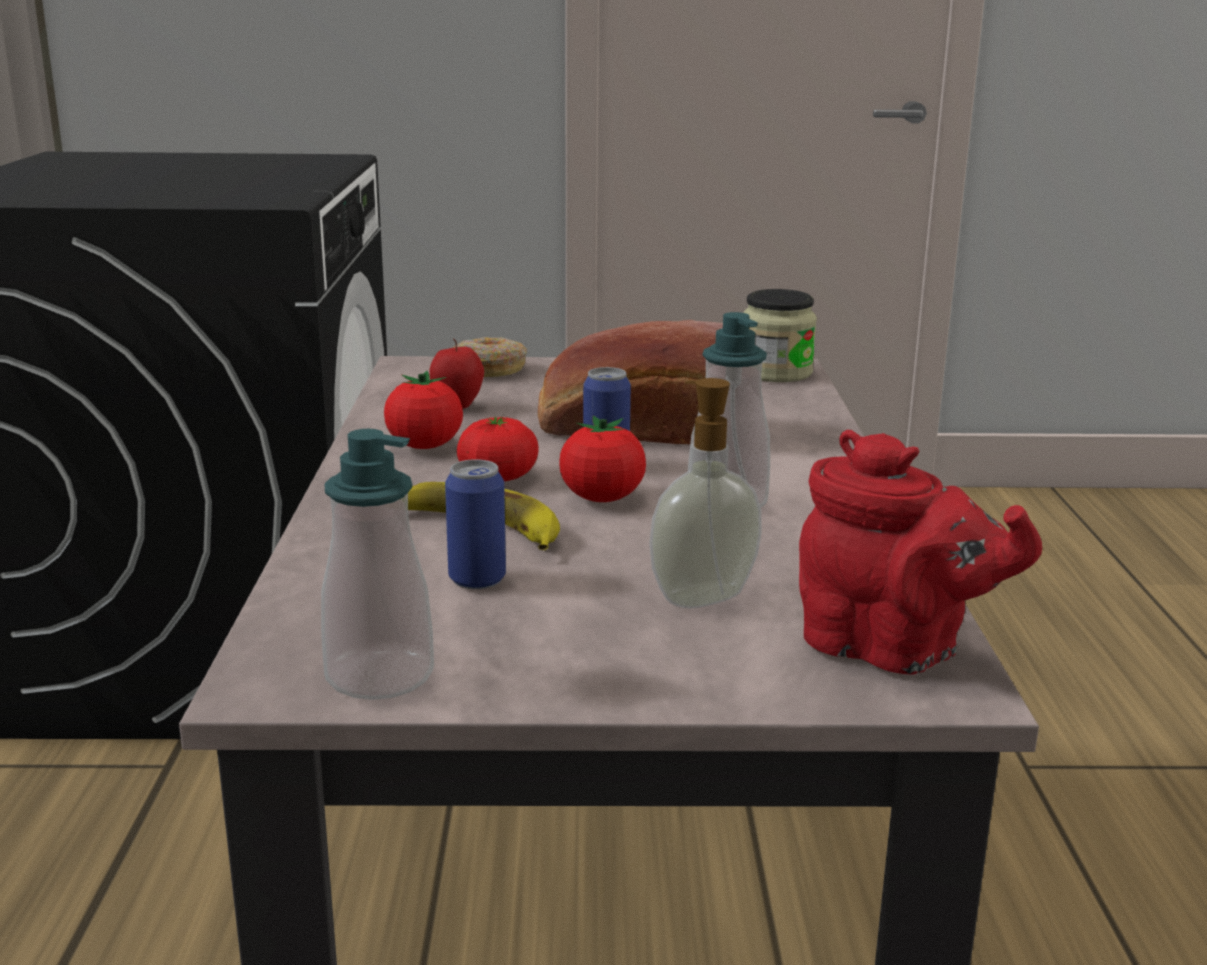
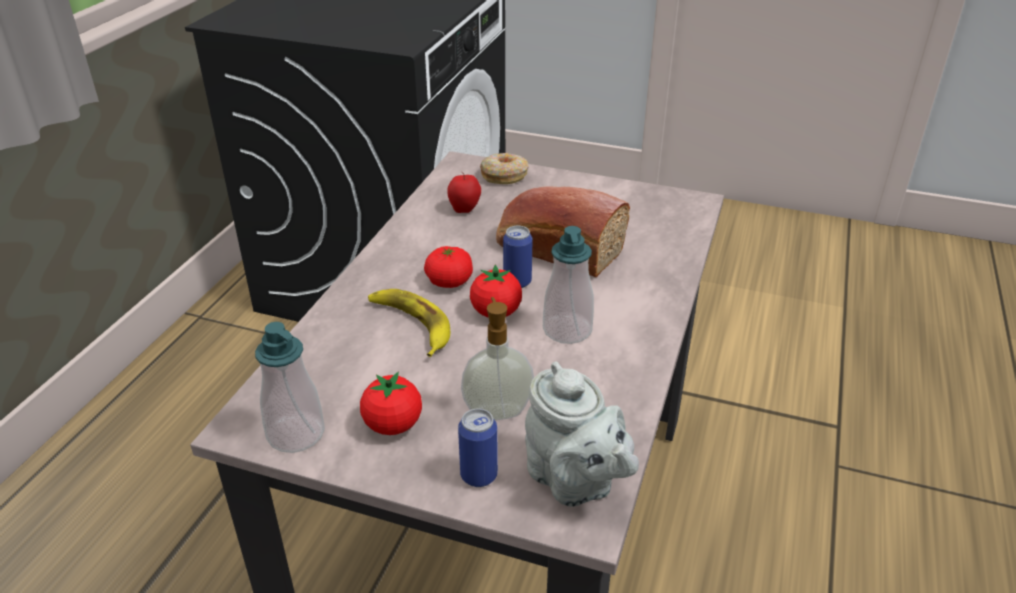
camera: 20 degrees right, 15 degrees up
tomato [384,371,463,449] -> tomato moved to [360,372,422,435]
can [445,459,506,589] -> can moved to [458,408,498,487]
jar [743,289,817,382] -> none
red teapot [799,430,1042,675] -> grey teapot [525,361,639,507]

